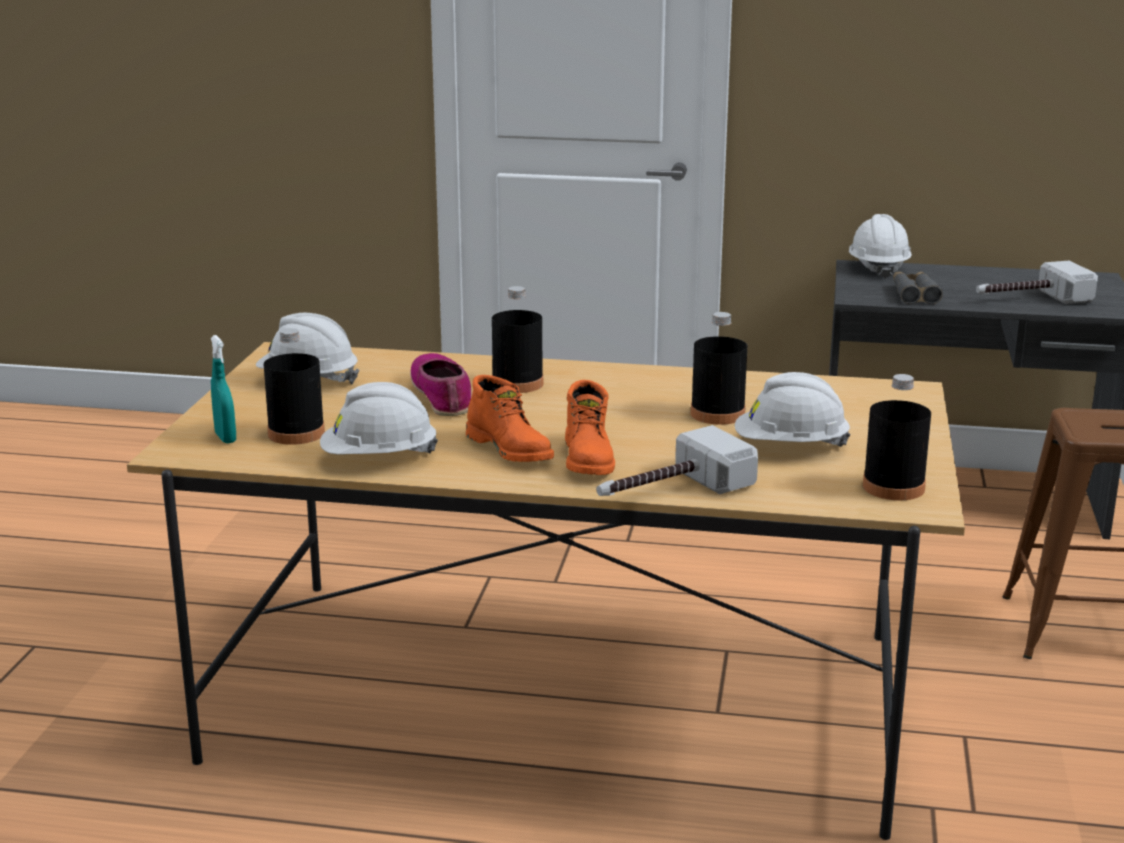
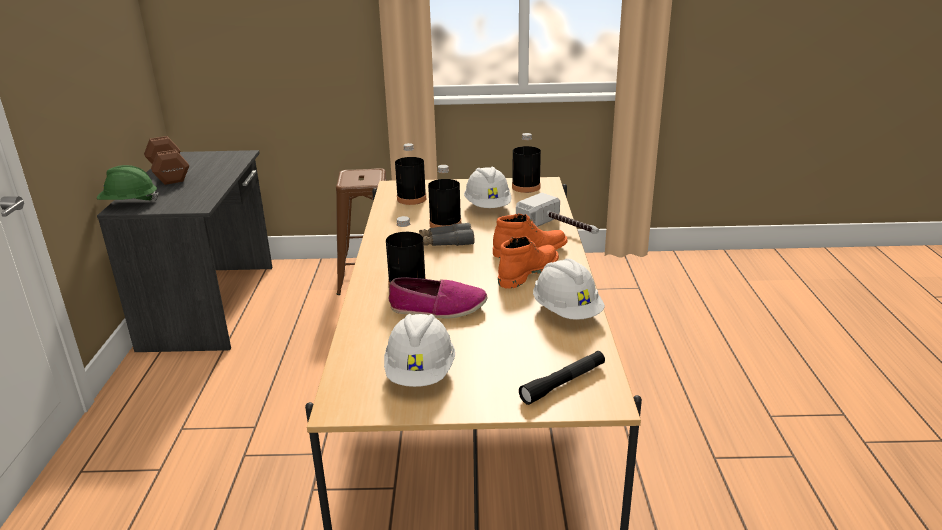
camera: 100 degrees left, 5 degrees up
turquoise spray bottle [211,335,236,444] -> black flashlight [519,351,605,405]
black bottle [264,328,325,445] -> black bottle moved to [395,143,426,205]
shoe [410,353,471,416] -> shoe turned 150 degrees counterclockwise [389,277,487,319]
white hard hat [849,214,912,279] -> green hard hat [97,165,159,201]
grey binoculars [893,272,943,304] -> grey binoculars moved to [419,223,474,246]
hammer [976,261,1098,304] -> none
none -> brown dumbbell [144,136,189,185]

